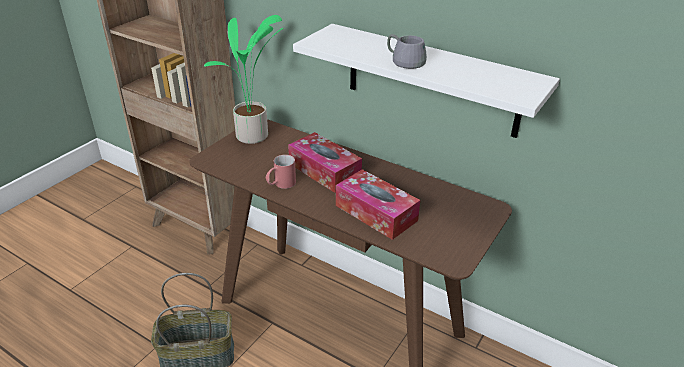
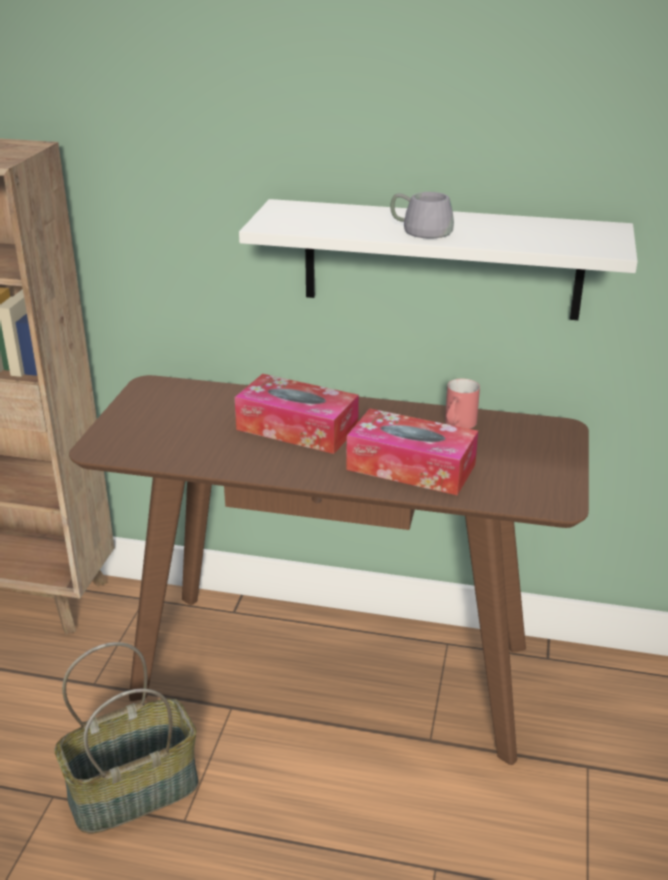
camera: 20 degrees left, 5 degrees down
potted plant [204,15,284,144] -> none
red mug [266,155,296,189] -> red mug moved to [445,378,480,429]

